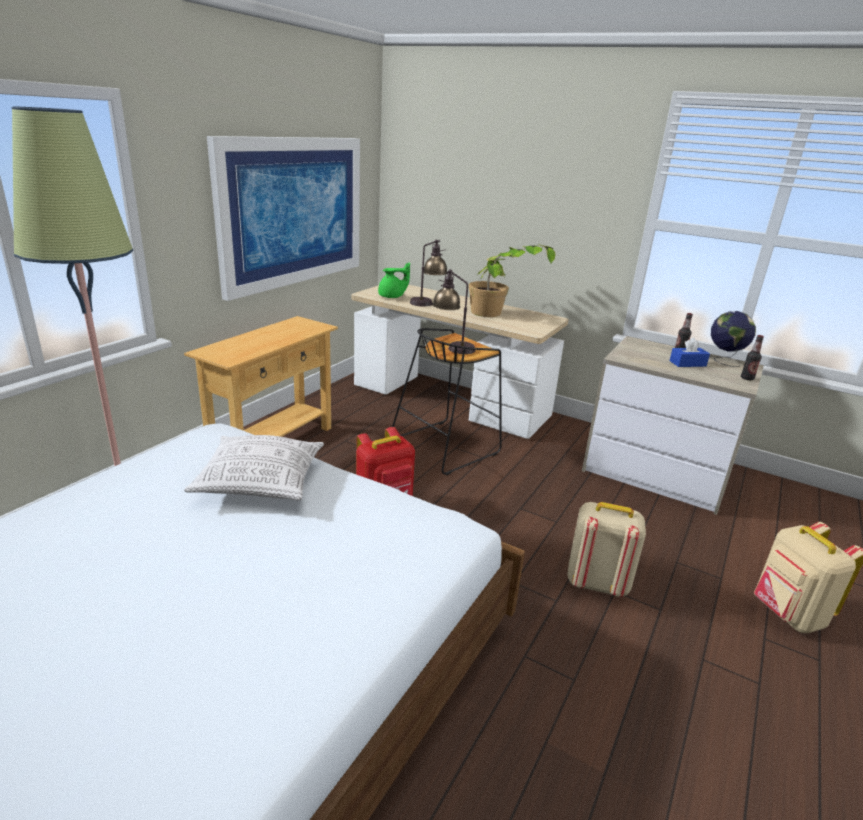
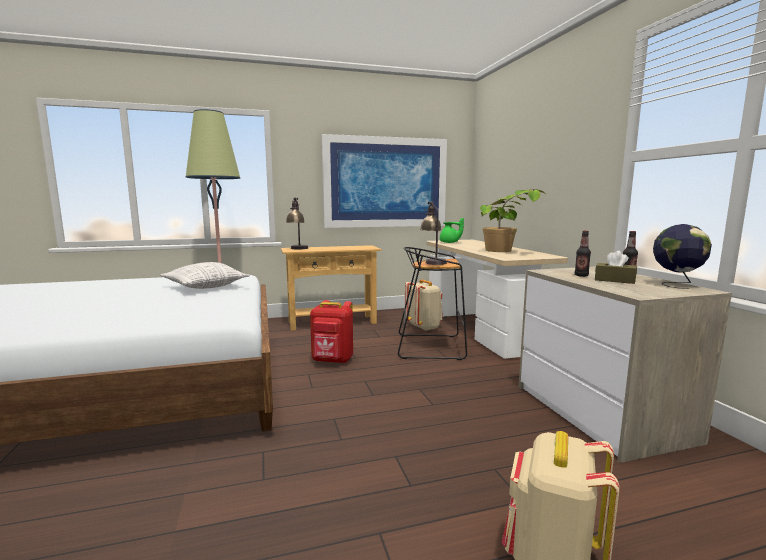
camera: 45 degrees right, 15 degrees down
table lamp [410,240,447,306] -> table lamp moved to [286,197,308,249]
beige backpack [567,502,646,597] -> beige backpack moved to [405,280,443,331]
blue tissue box [669,338,710,367] -> brown tissue box [595,250,637,284]
bottle [741,335,764,380] -> bottle moved to [575,231,591,277]

